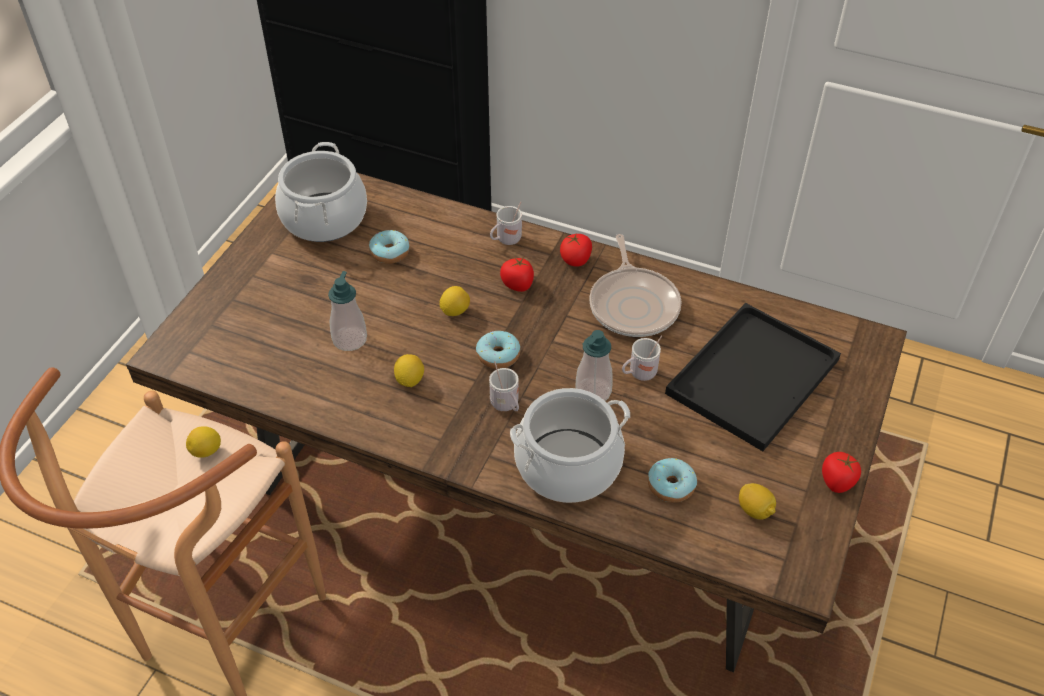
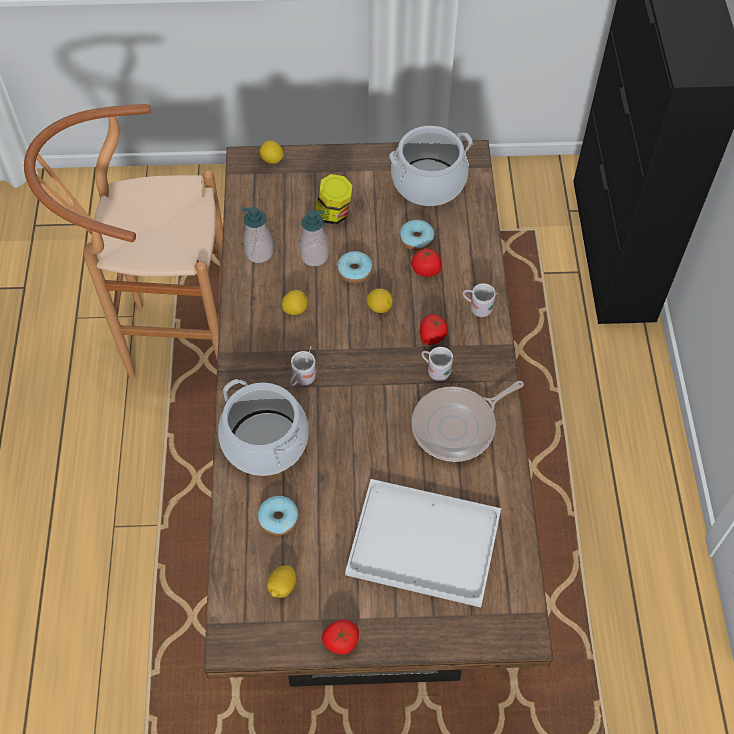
camera: 65 degrees right, 10 degrees up
lemon [186,426,221,458] -> lemon moved to [259,140,284,164]
donut [476,331,520,369] -> donut moved to [337,251,373,283]
tomato [560,234,592,267] -> tomato moved to [411,249,442,277]
soap dispenser [575,330,612,401] -> soap dispenser moved to [242,207,273,263]
white mug [622,336,662,381] -> white mug moved to [421,347,454,381]
black tray [665,303,841,451] -> white tray [345,479,501,607]
none -> jar [315,174,353,225]

